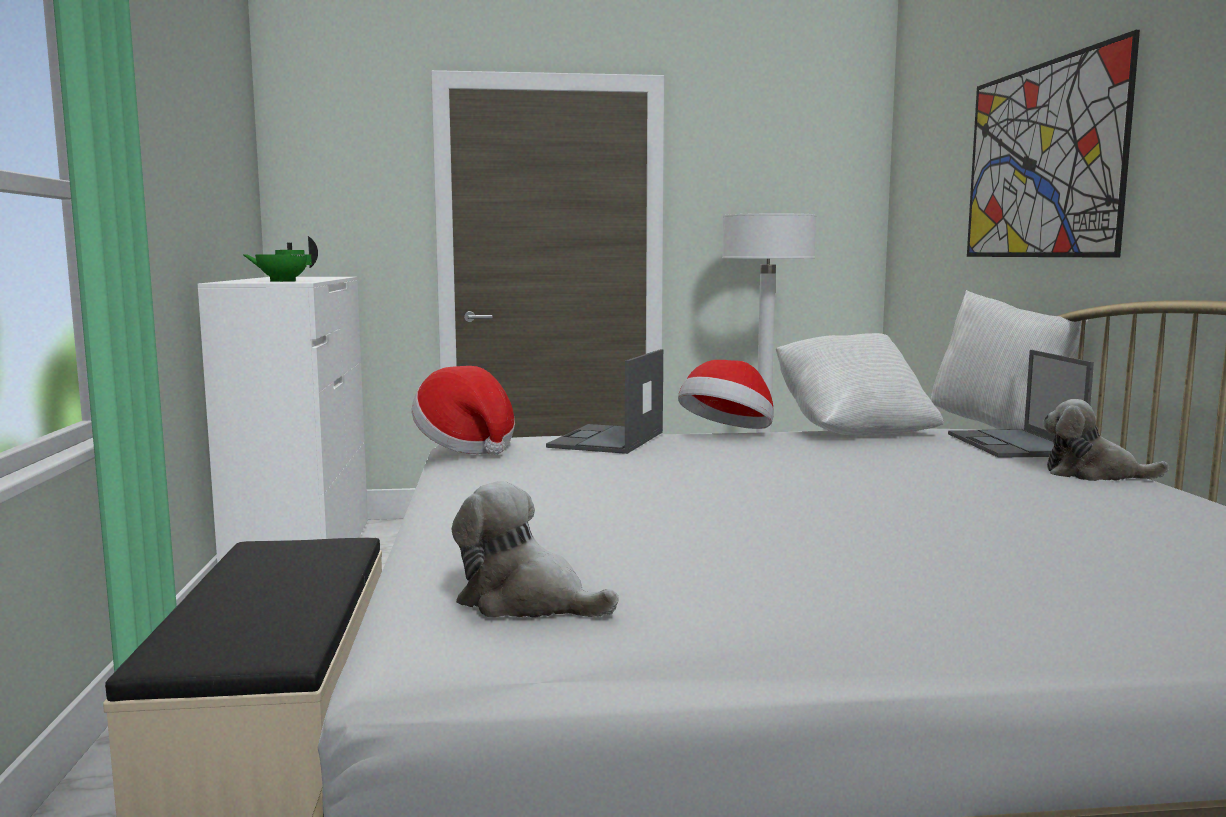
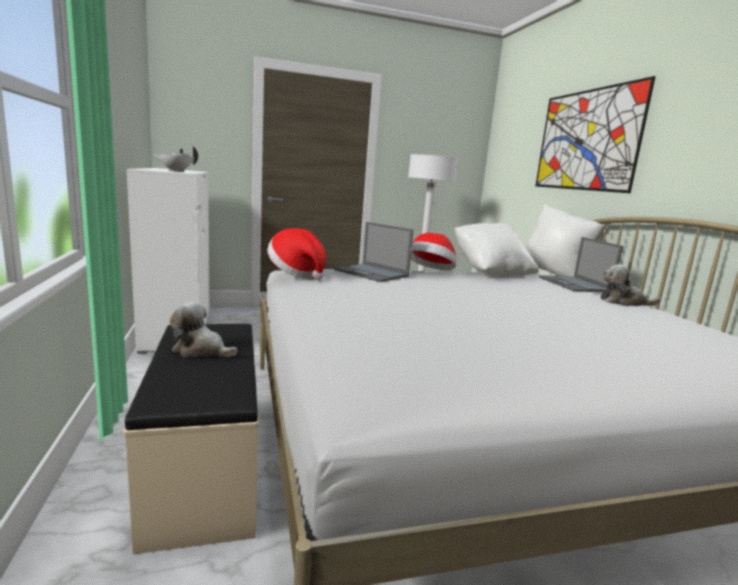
camera: 10 degrees left, 5 degrees up
green teapot [242,236,318,282] -> white teapot [153,147,198,172]
plush toy [452,481,619,618] -> plush toy moved to [170,302,238,357]
laptop [546,349,663,454] -> laptop turned 60 degrees counterclockwise [334,222,413,282]

